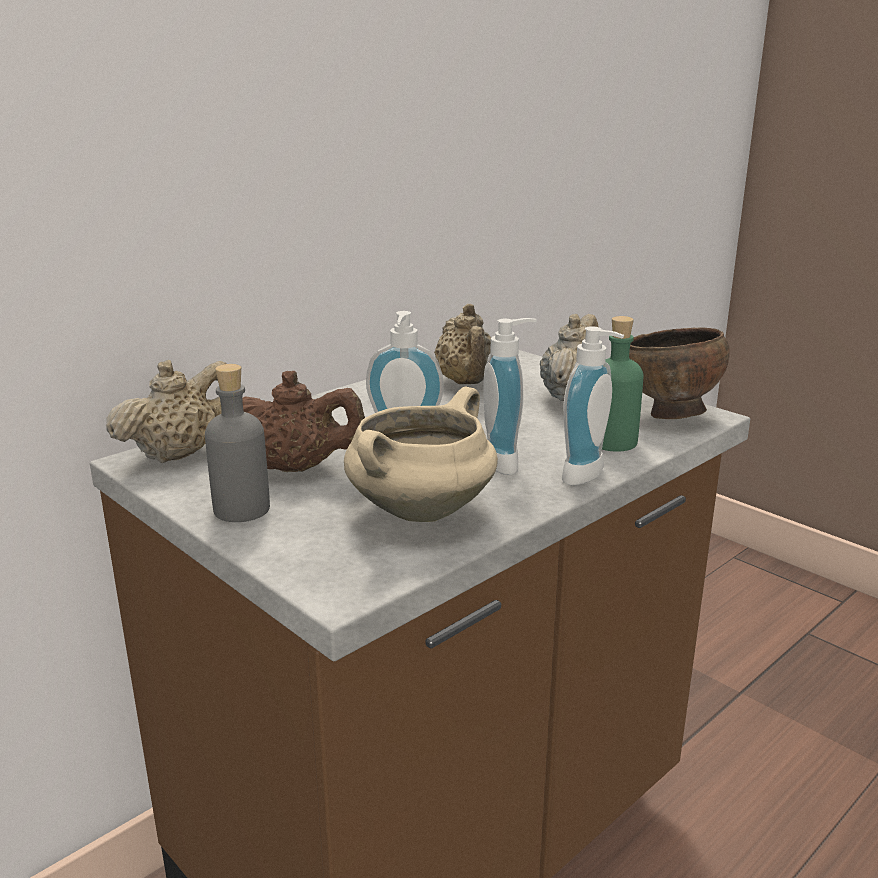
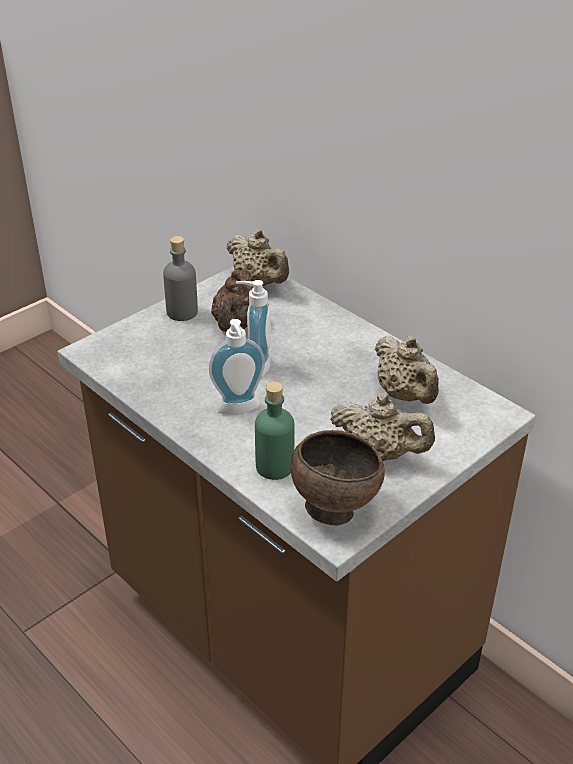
camera: 90 degrees right, 15 degrees up
beige cooking pot [344,386,498,522] -> none
beige teapot [434,304,491,384] -> beige teapot turned 105 degrees counterclockwise [375,336,439,404]
soap dispenser [562,326,624,485] -> none

